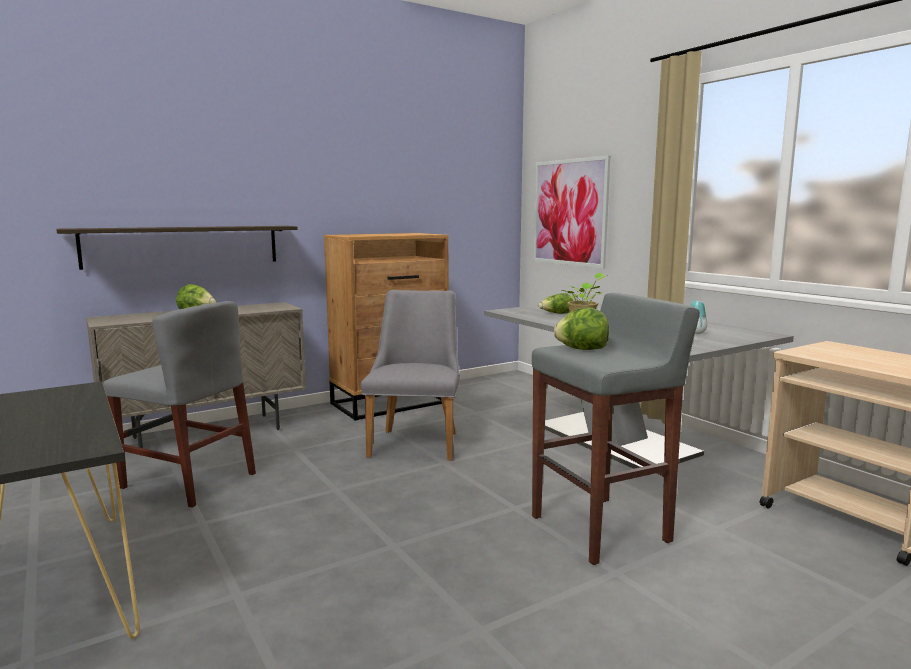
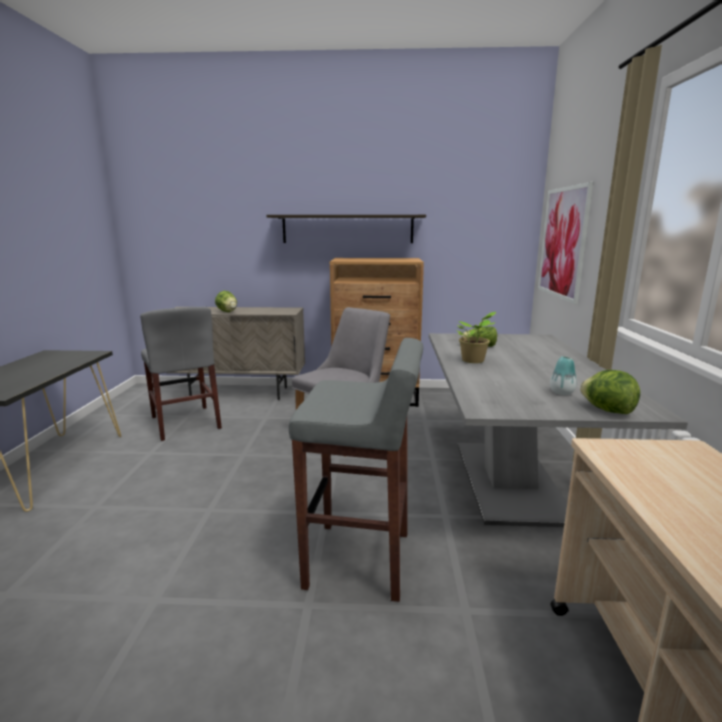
camera: 35 degrees right, 5 degrees up
shelf [56,226,298,270] -> shelf moved to [267,215,426,243]
lettuce [554,307,609,350] -> lettuce moved to [580,370,640,414]

